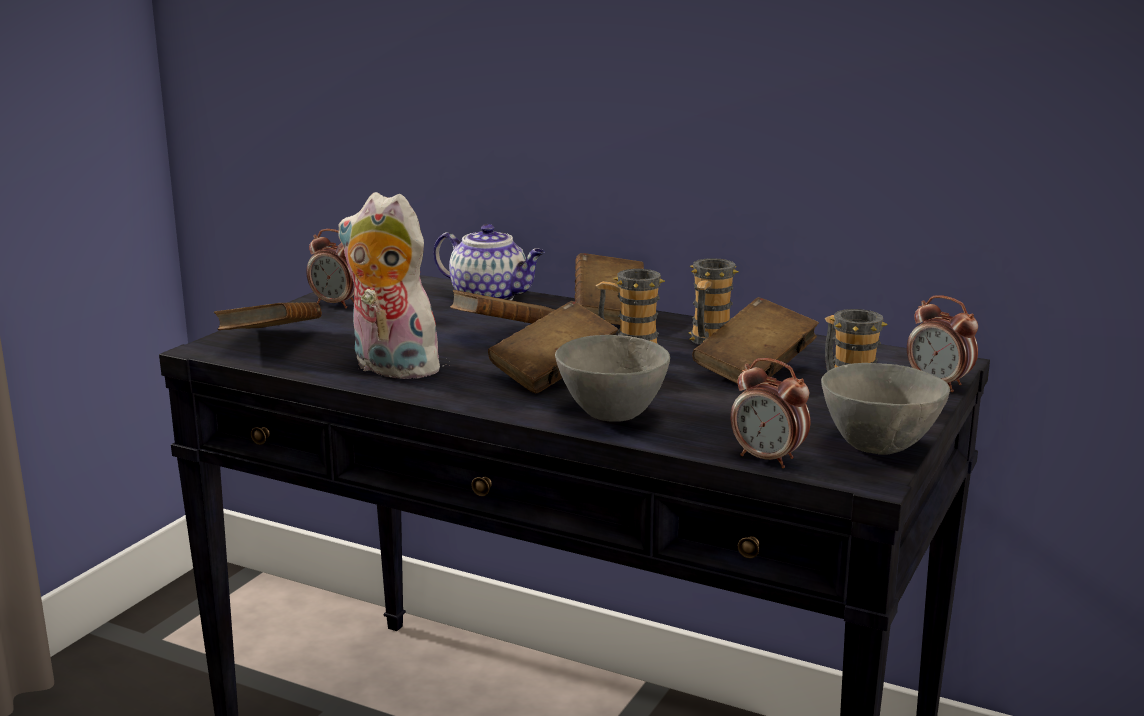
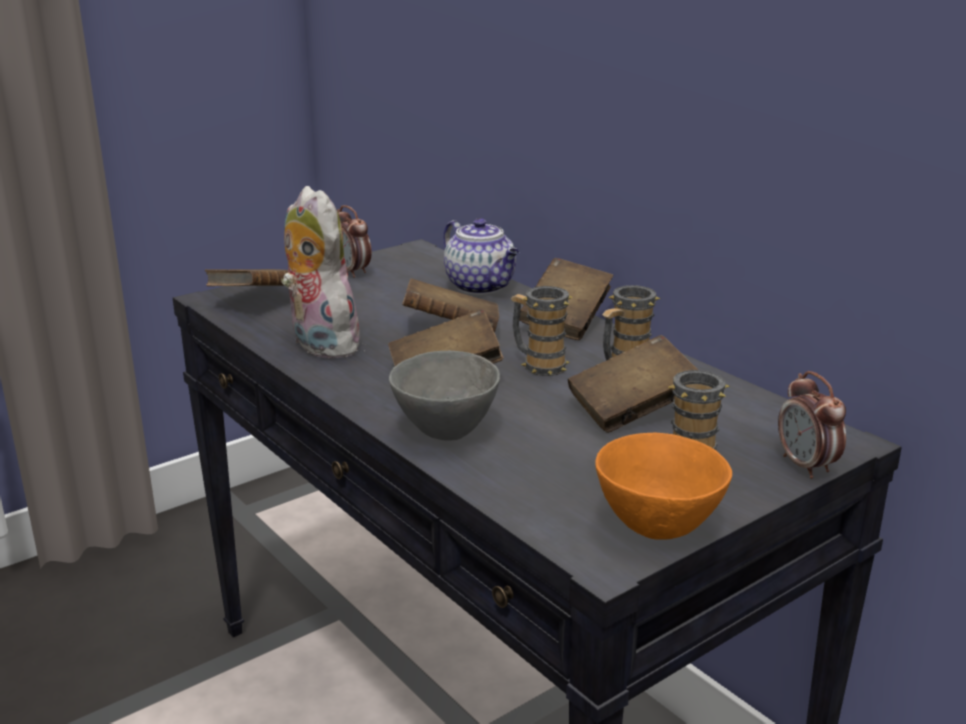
camera: 25 degrees right, 5 degrees up
alarm clock [730,358,810,468] -> none
grey bowl [821,363,950,455] -> orange bowl [595,433,732,540]

